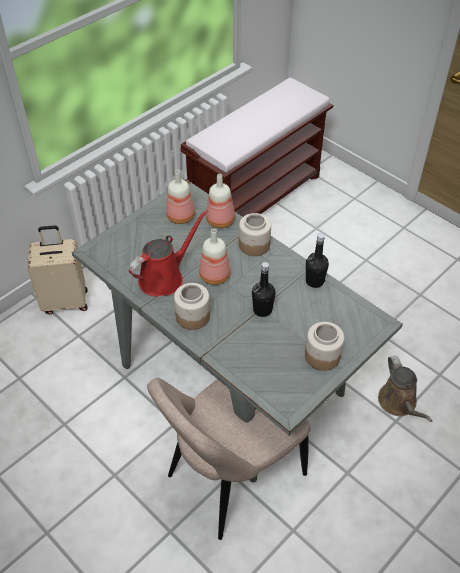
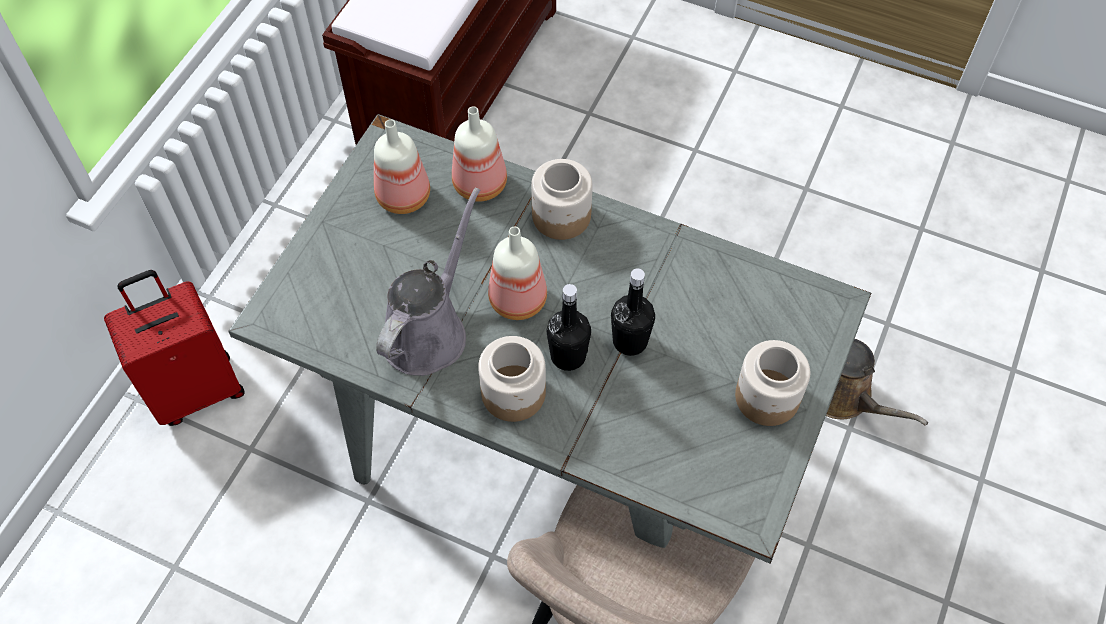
camera: 20 degrees left, 10 degrees up
beige suitcase [27,225,88,314] -> red suitcase [104,270,245,426]
red watering can [129,210,208,297] -> grey watering can [376,188,480,376]
black bottle [306,233,329,288] -> black bottle moved to [547,284,591,371]

